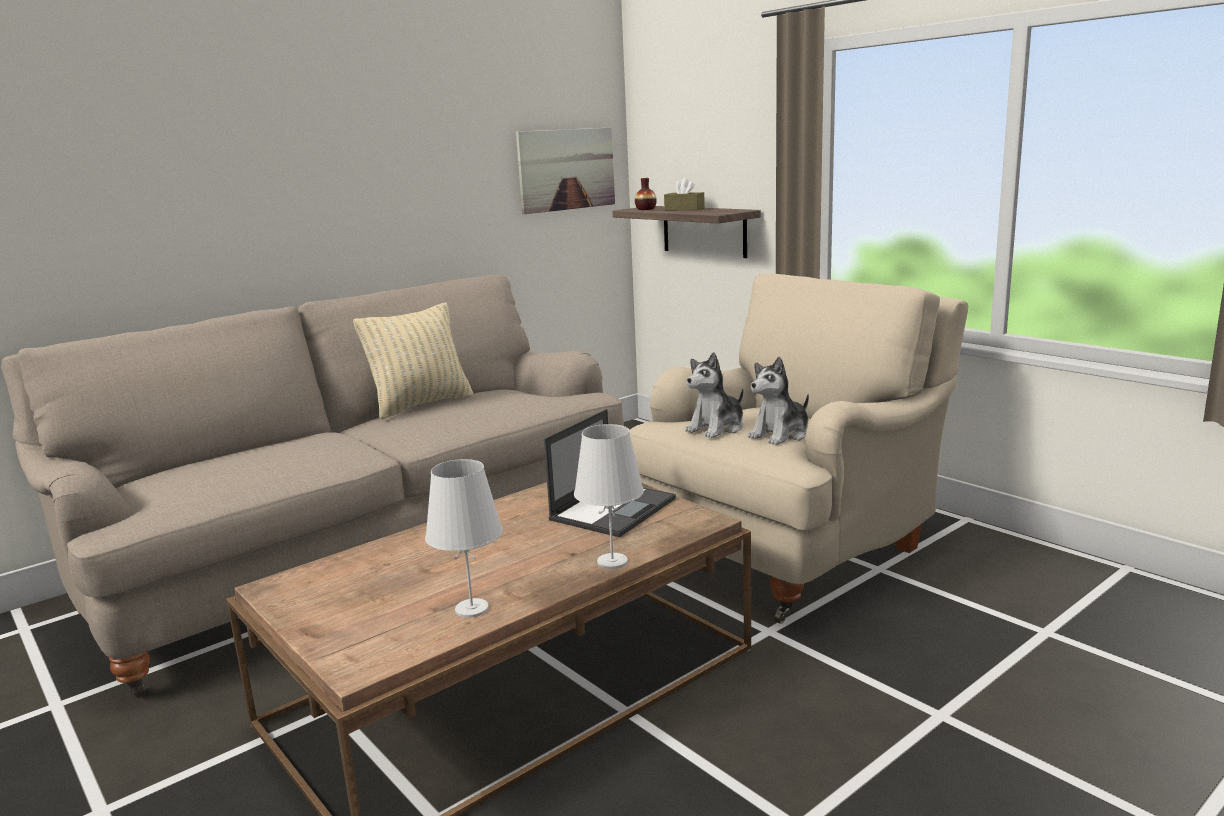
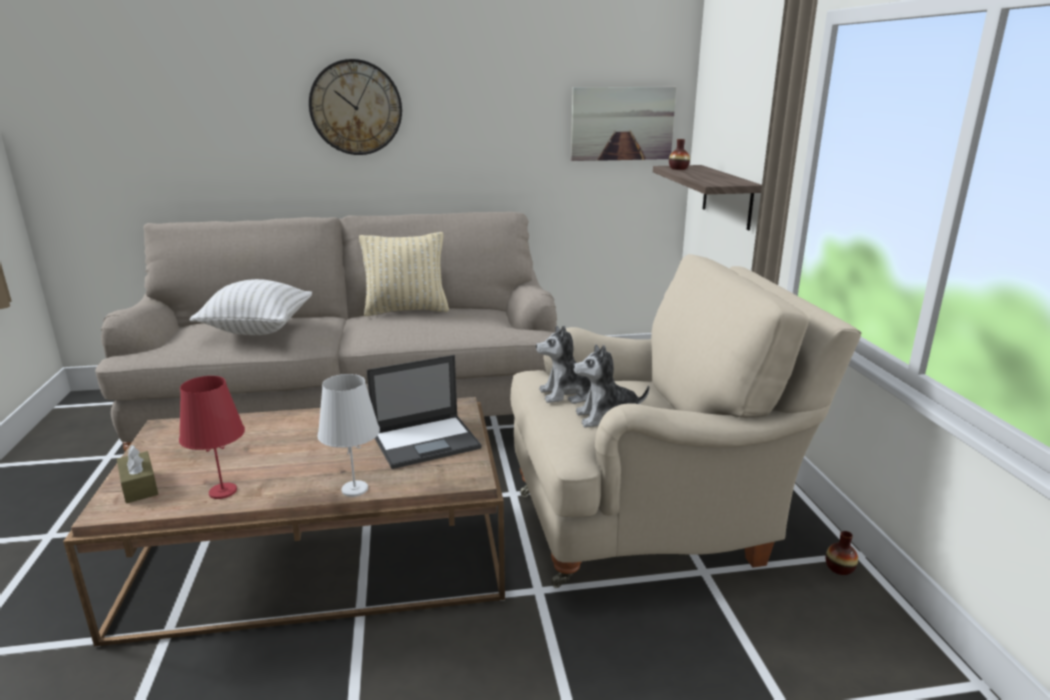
camera: 30 degrees right, 5 degrees up
white table lamp [425,459,503,618] -> red table lamp [179,376,245,499]
brown tissue box [664,178,705,210] -> brown tissue box moved to [117,445,158,503]
none -> white pillow [190,279,312,335]
none -> wall clock [309,59,402,155]
none -> vase [825,531,858,575]

